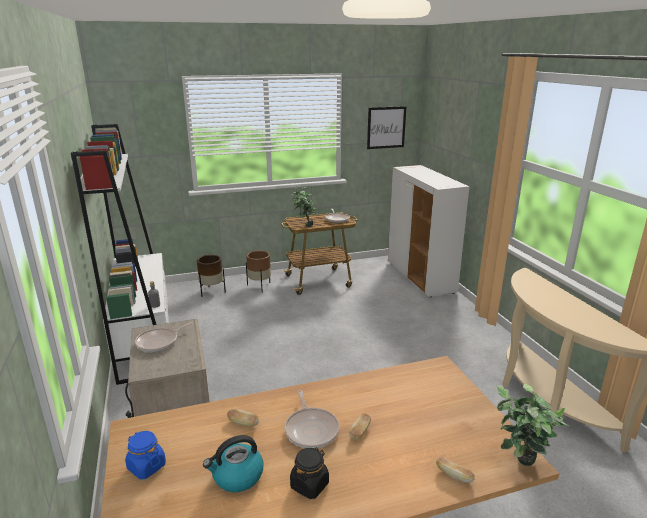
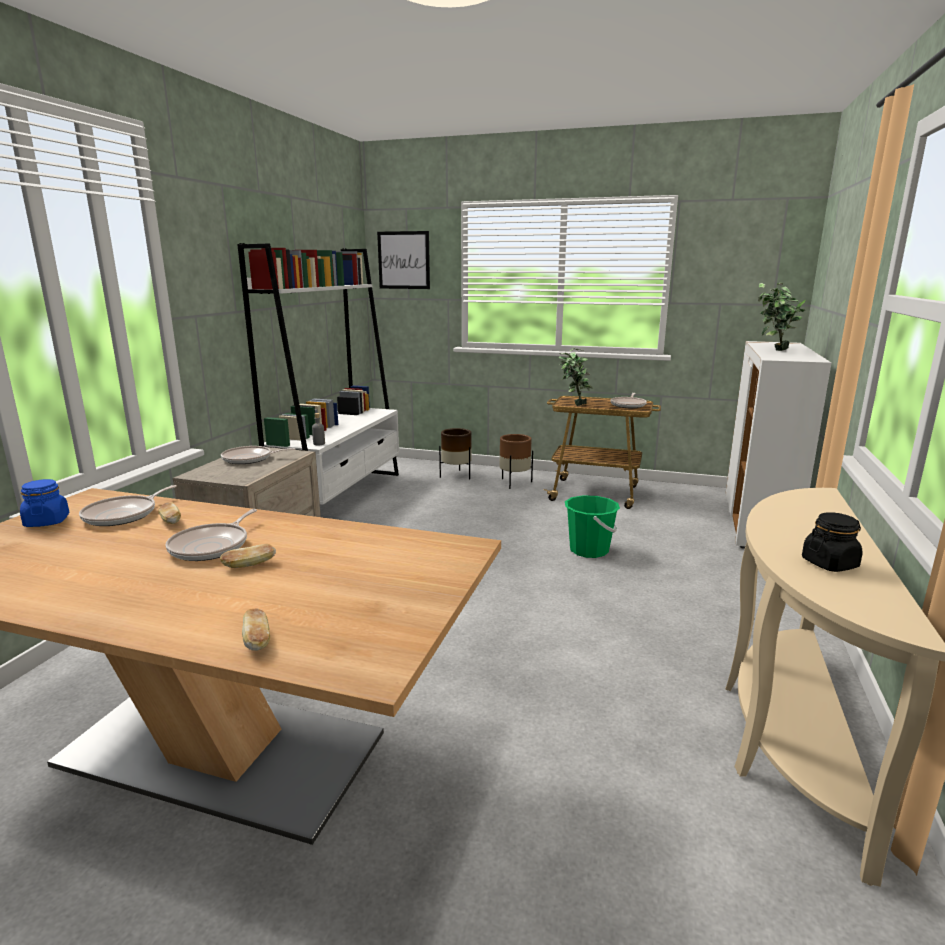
camera: 35 degrees right, 5 degrees down
kettle [203,435,264,492] -> none
black jar [290,447,329,499] -> black jar moved to [802,512,863,572]
picture [367,106,407,149] -> picture moved to [377,231,430,289]
potted plant [497,384,569,466] -> potted plant moved to [758,283,806,351]
none -> frying pan [79,485,177,526]
none -> green bucket [565,495,620,558]

